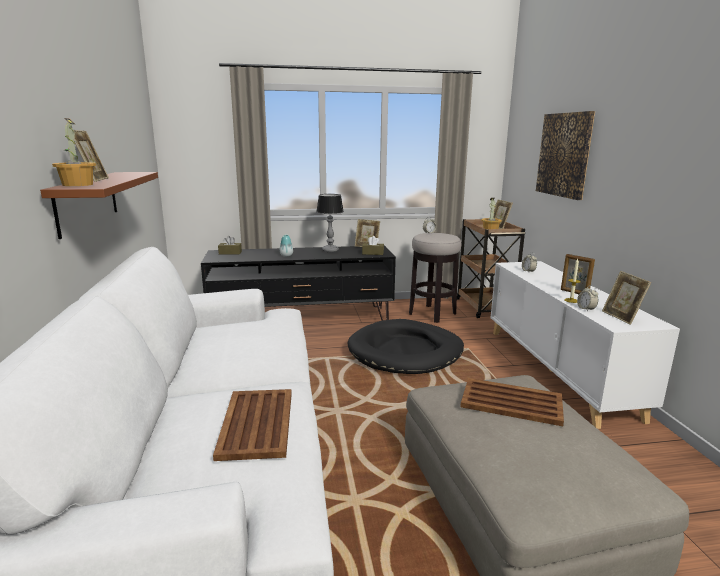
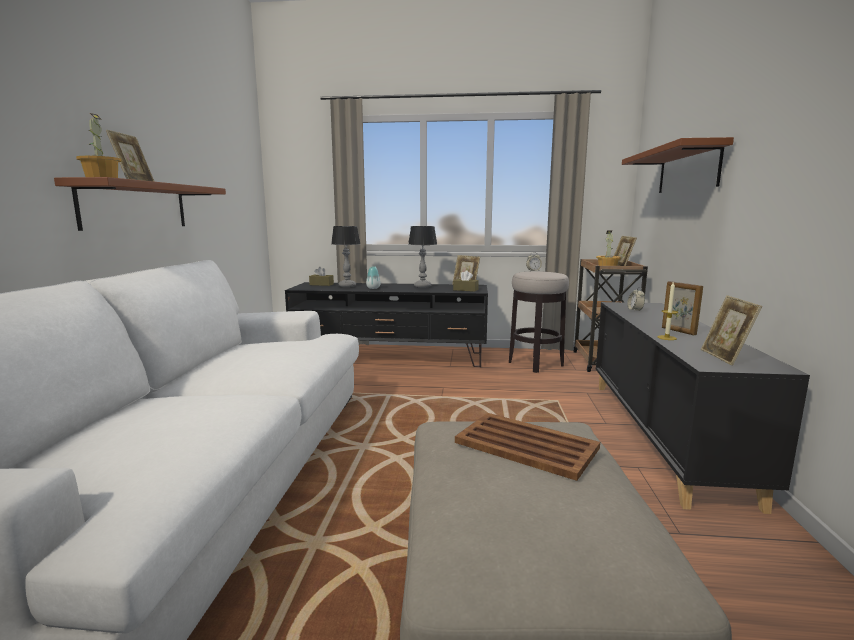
camera: 15 degrees right, 5 degrees down
brown tray [213,389,292,461] -> none
black dog bed [347,319,464,374] -> none
white cabinet [490,261,680,429] -> black cabinet [596,302,810,514]
picture [536,111,595,200] -> brown shelf [622,137,734,193]
alarm clock [577,285,598,312] -> none
none -> table lamp [331,226,360,287]

